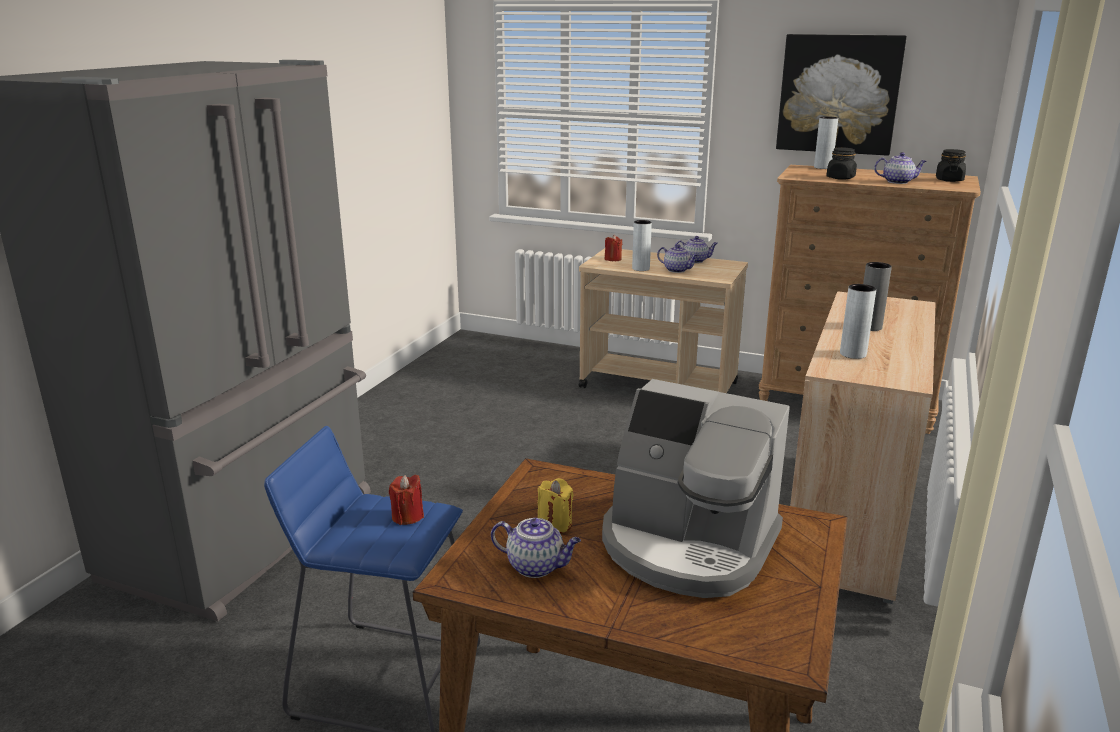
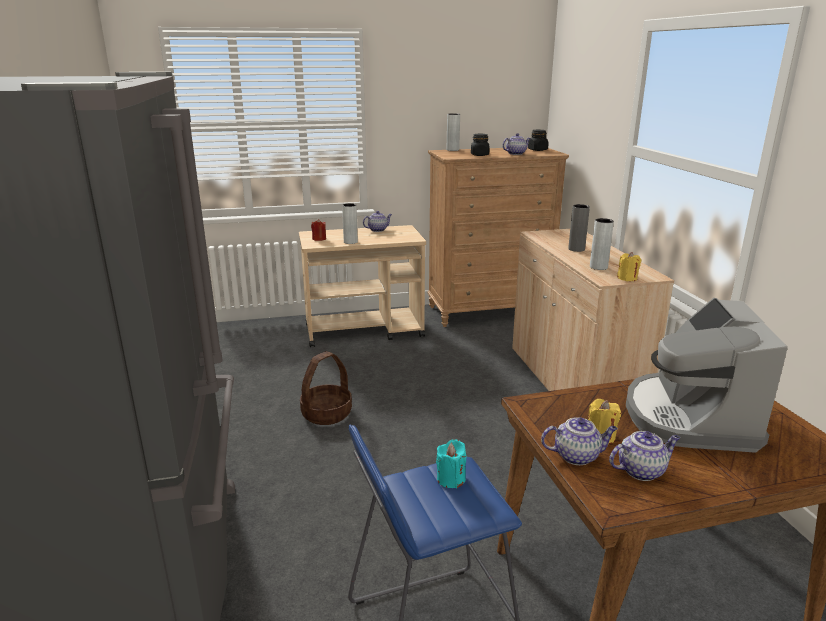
camera: 35 degrees left, 0 degrees up
red candle [389,475,424,525] -> turquoise candle [436,439,466,488]
coffee machine [602,379,790,598] -> coffee machine turned 105 degrees clockwise [626,298,788,453]
teapot [657,244,699,273] -> teapot moved to [541,417,618,465]
picture [776,34,907,156] -> none
none -> basket [300,351,352,425]
none -> yellow candle [617,252,641,281]

